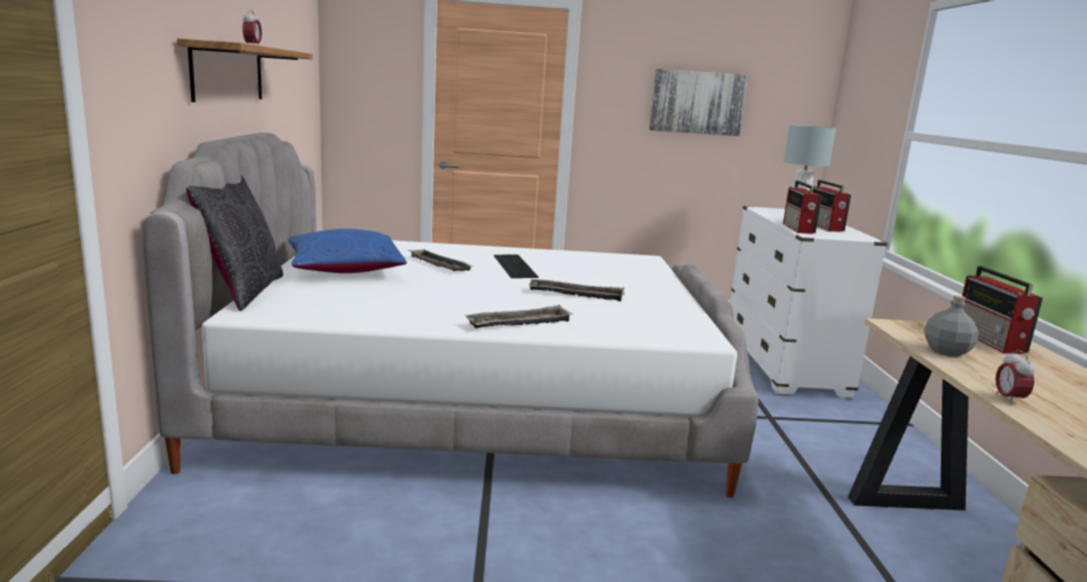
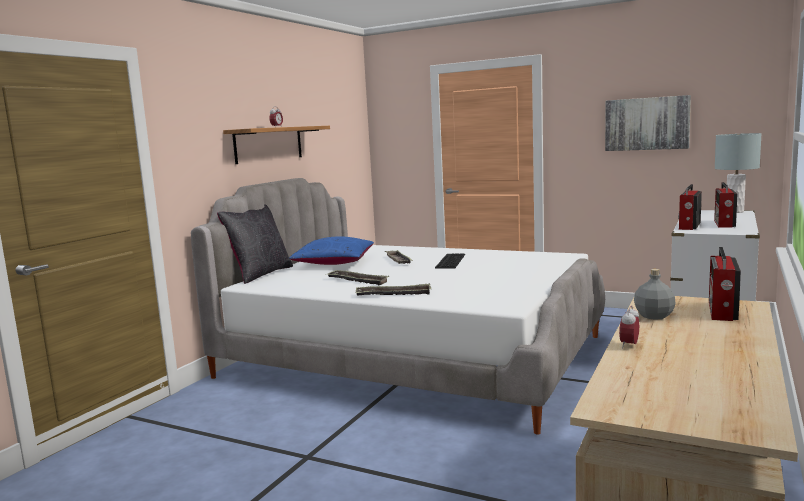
camera: 30 degrees right, 5 degrees down
tray [529,279,624,301] -> tray moved to [326,270,389,285]

